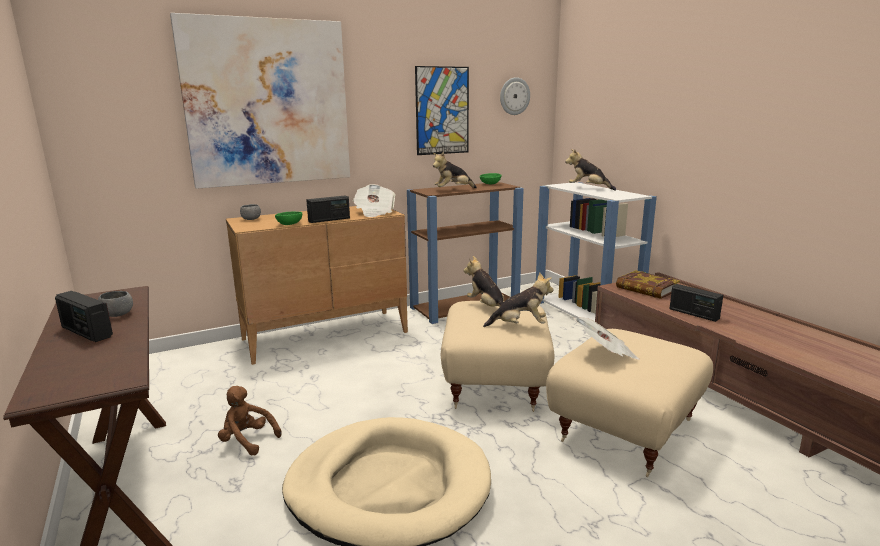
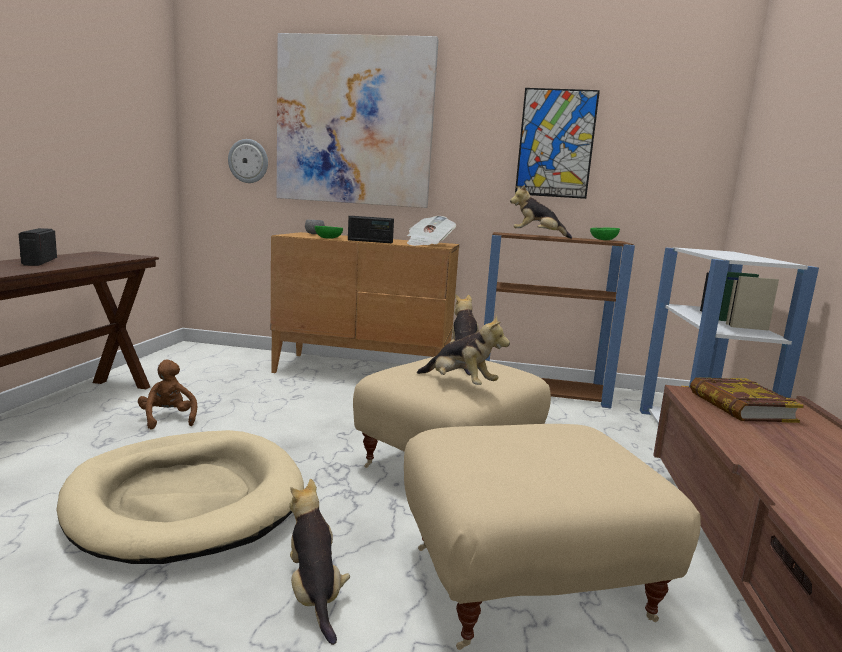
camera: 35 degrees right, 5 degrees down
grey bowl [98,291,133,317] -> none
wall clock [500,77,530,115] -> wall clock moved to [228,139,268,183]
plush toy [565,149,616,191] -> plush toy moved to [289,479,350,645]
newspaper [573,317,640,360] -> none
radio [669,284,723,322] -> none

